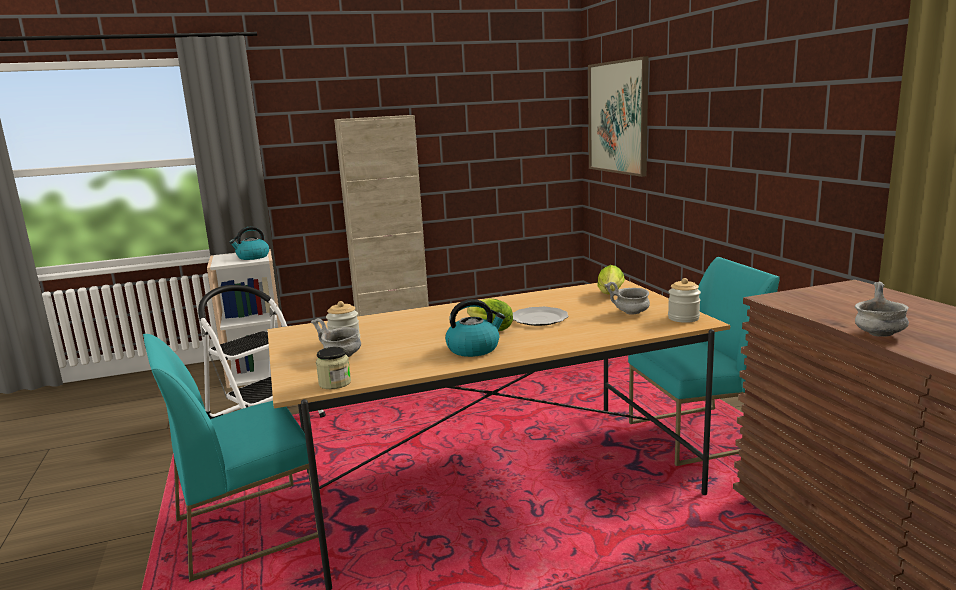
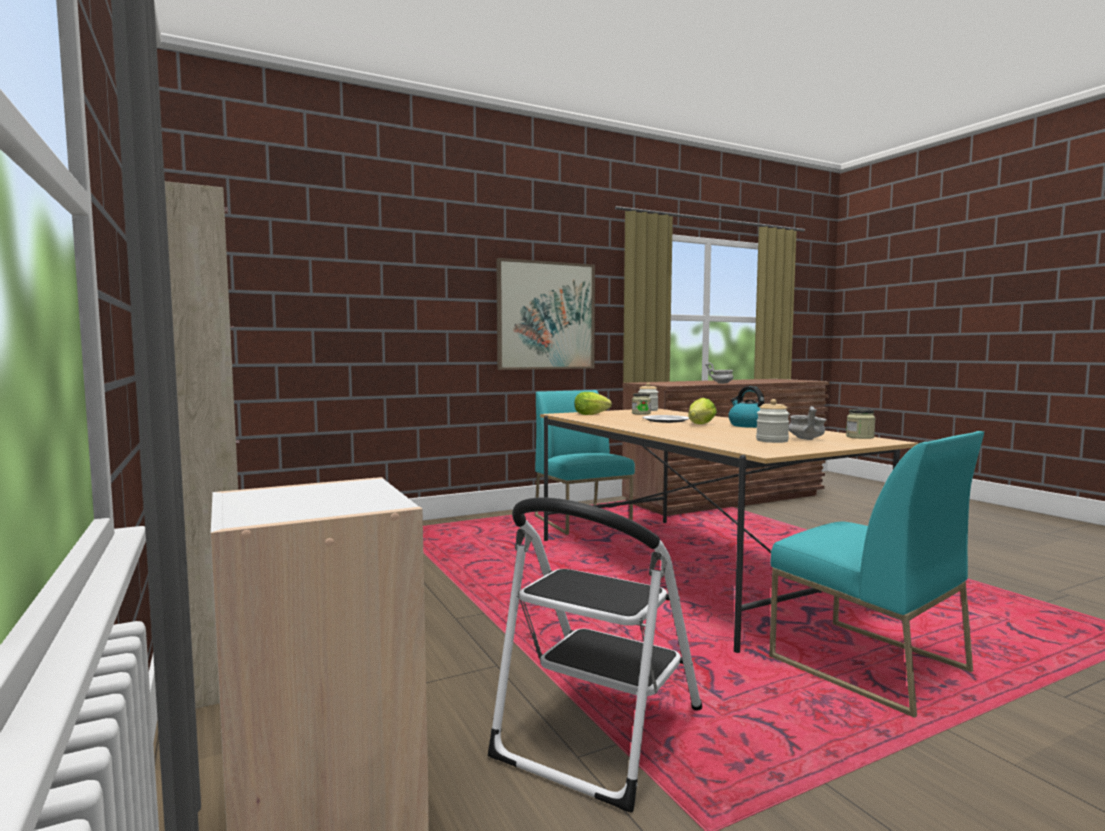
camera: 100 degrees left, 10 degrees down
kettle [229,226,269,260] -> none
picture [588,56,648,177] -> picture moved to [496,258,595,370]
grey bowl [604,282,650,315] -> jar [632,393,651,415]

